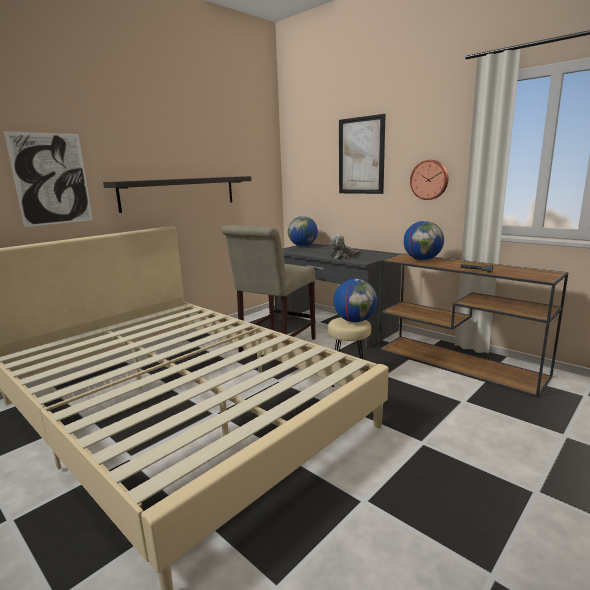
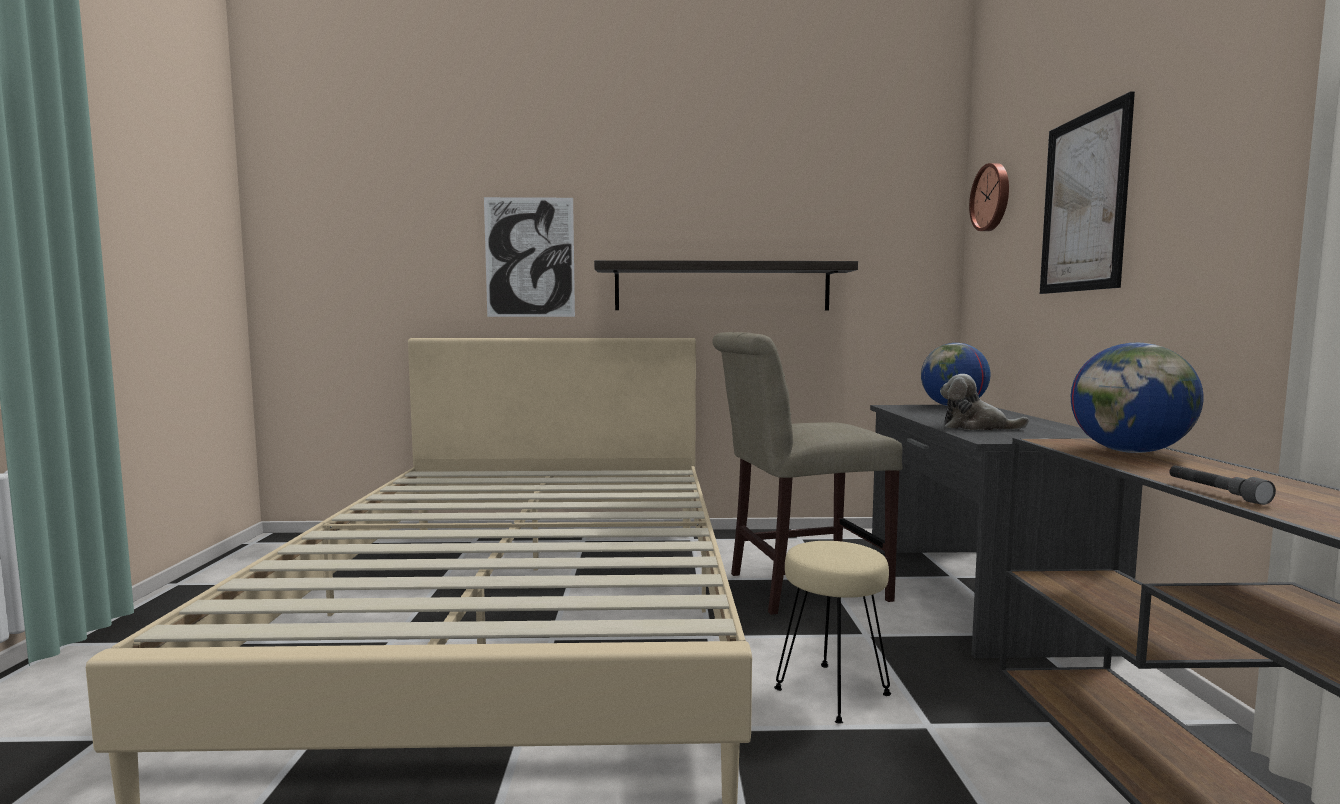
camera: 45 degrees right, 10 degrees down
globe [333,279,377,322] -> none
wall clock [410,160,449,200] -> wall clock moved to [969,163,1009,231]

